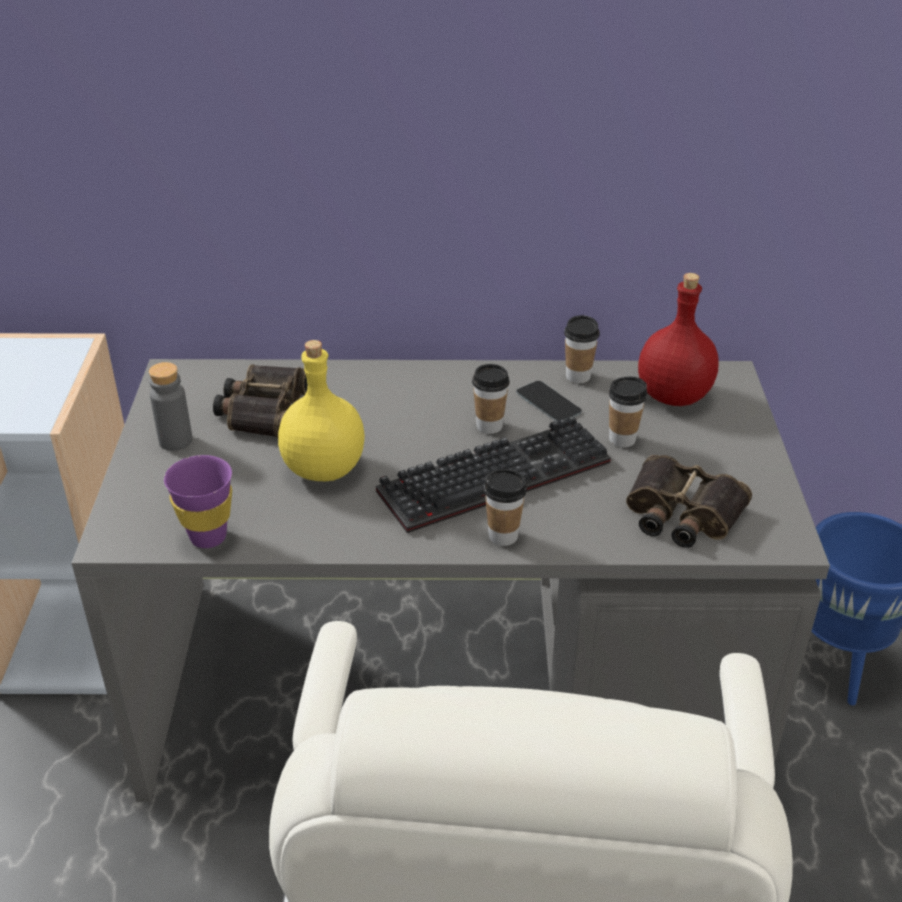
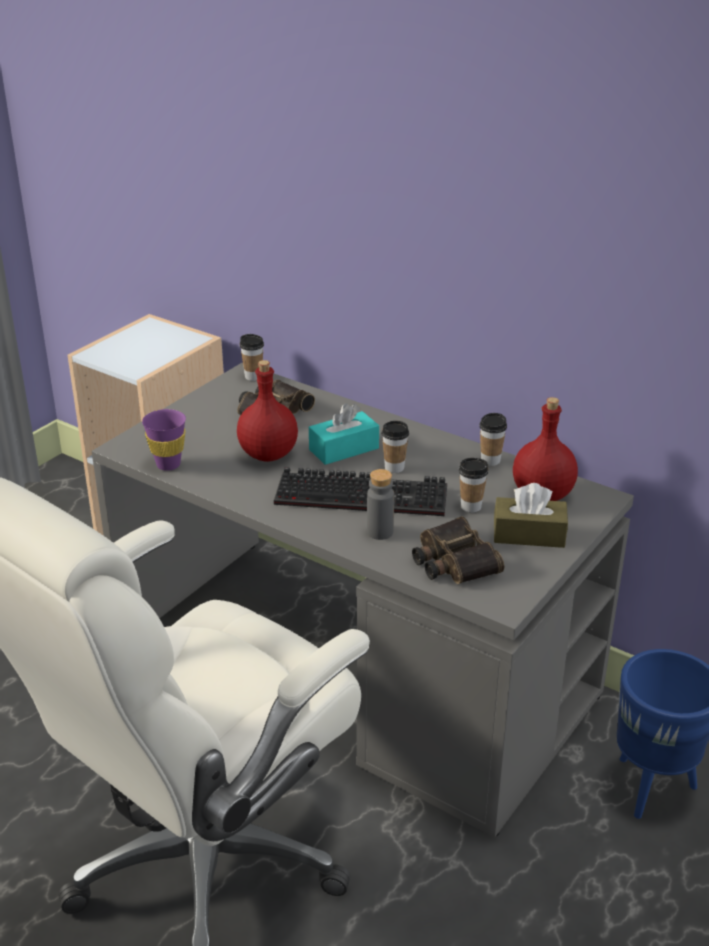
camera: 35 degrees right, 5 degrees down
grey bottle [149,362,193,451] -> grey bottle moved to [367,469,394,540]
yellow bottle [278,340,365,481] -> red bottle [237,360,298,462]
cup [484,469,527,546] -> cup moved to [240,334,264,381]
phone [516,381,582,423] -> none
none -> turquoise tissue box [309,403,379,465]
none -> brown tissue box [494,483,568,548]

